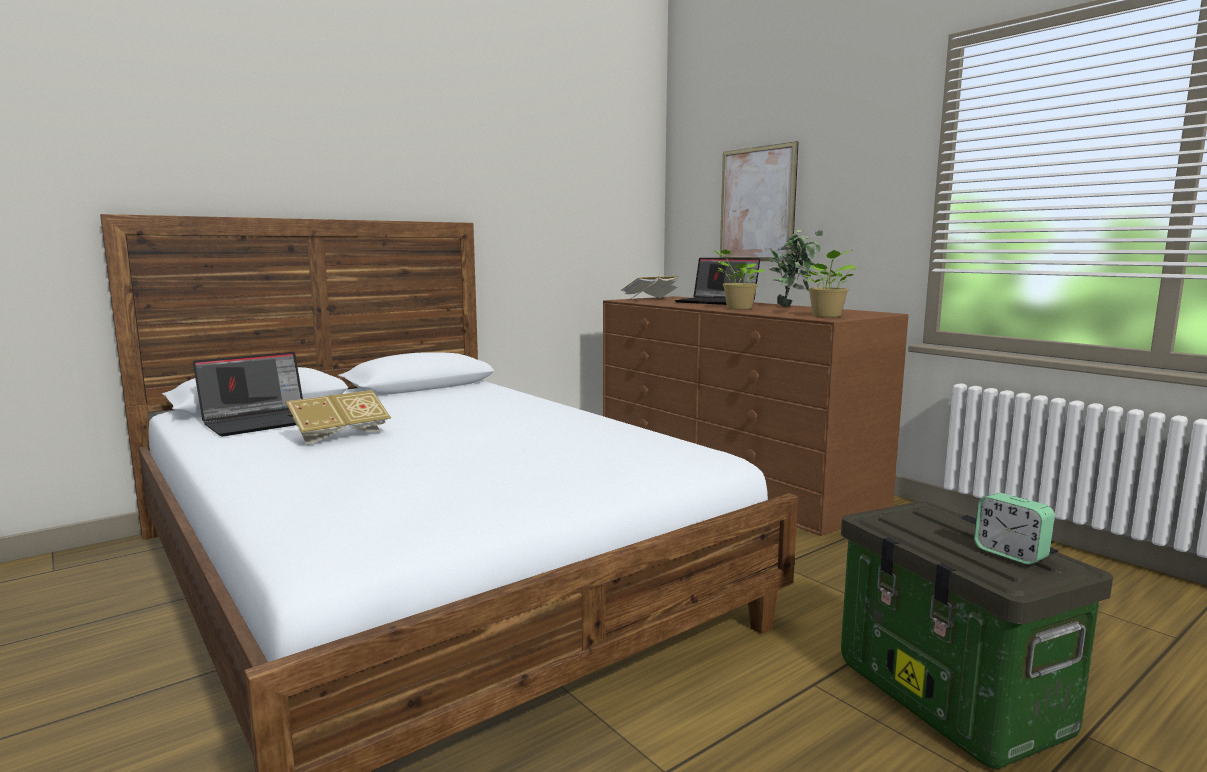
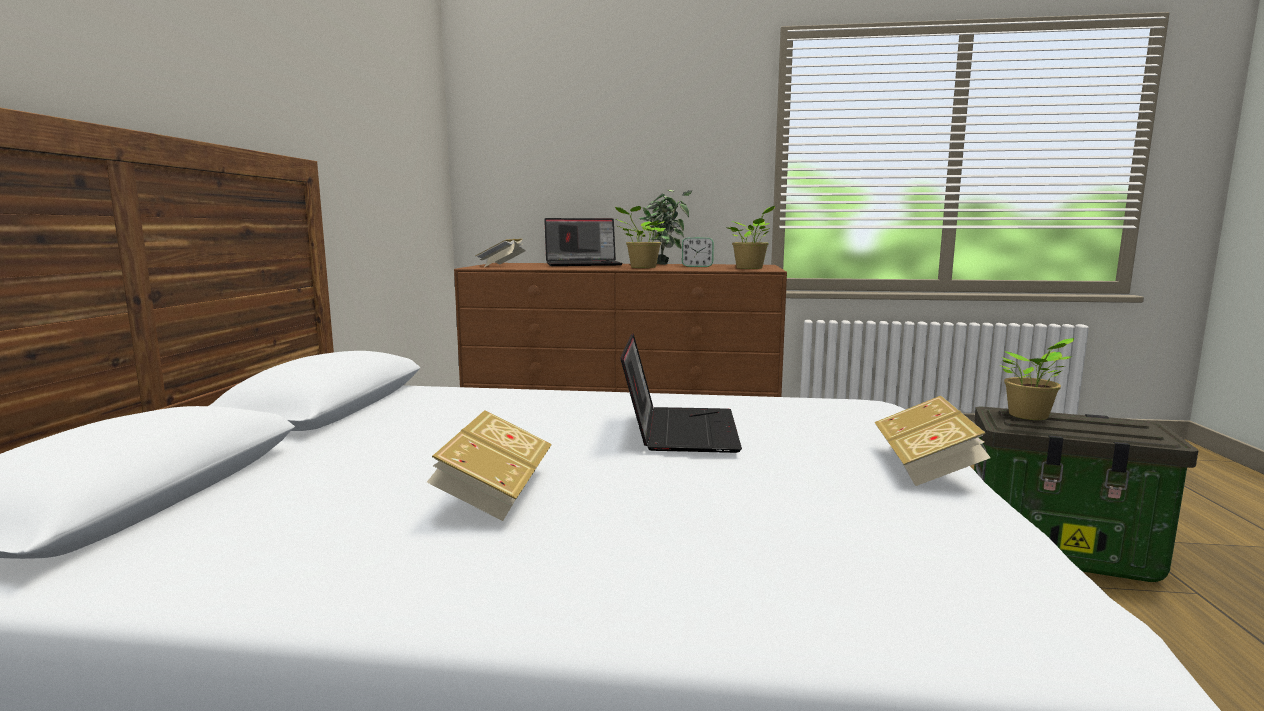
camera: 45 degrees left, 0 degrees up
laptop [193,352,303,436] -> laptop moved to [620,333,742,453]
picture [720,141,799,262] -> none
alarm clock [974,493,1055,564] -> alarm clock moved to [682,237,714,267]
none -> book [875,396,991,486]
none -> potted plant [999,338,1074,420]

